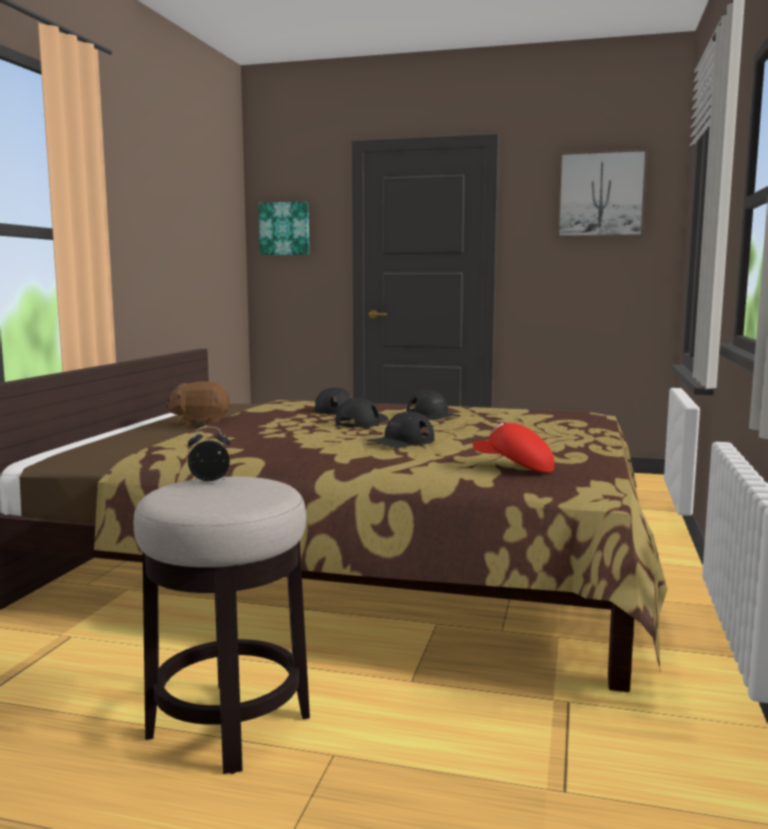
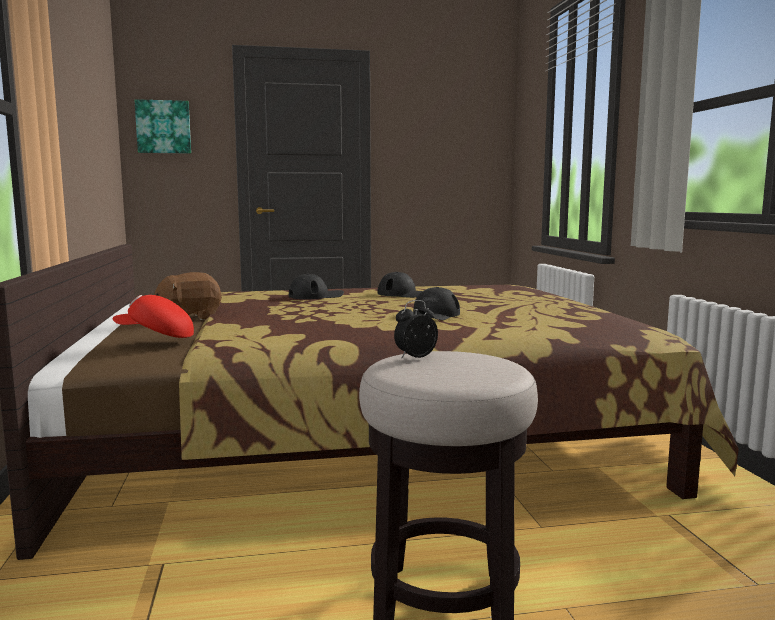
camera: 25 degrees left, 0 degrees up
black cap [335,398,389,428] -> none
red cap [472,422,554,473] -> red cap moved to [113,295,194,338]
picture [557,149,647,238] -> none

